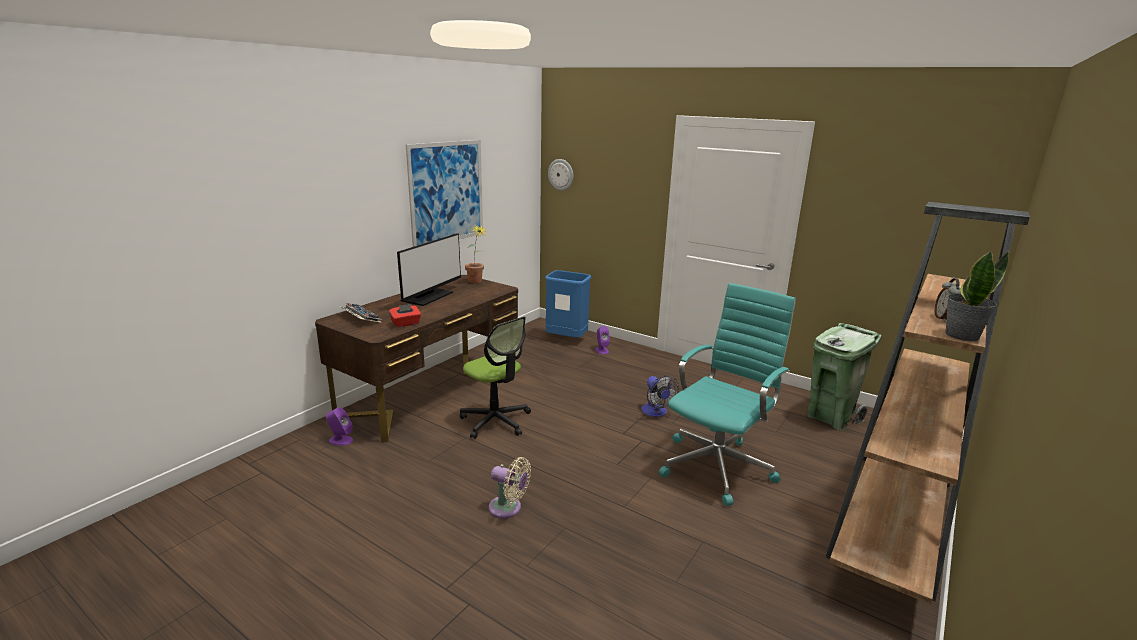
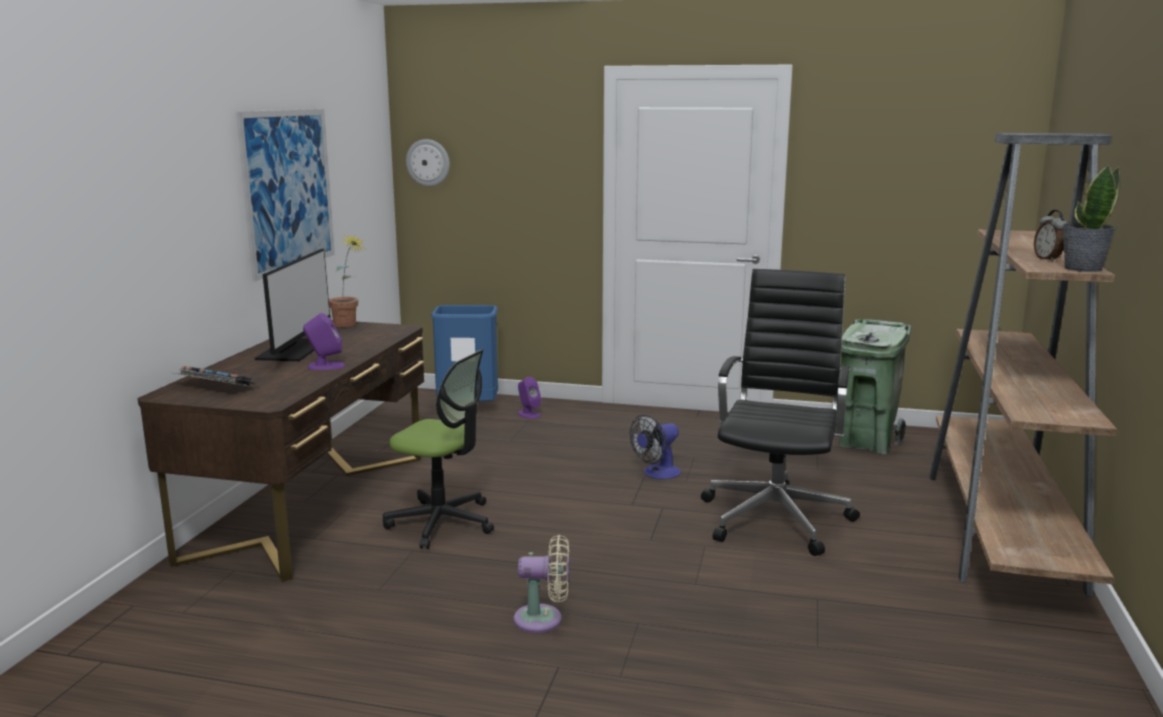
camera: 20 degrees left, 5 degrees down
purple speaker [325,407,353,446] -> purple speaker moved to [303,313,345,370]
red tissue box [389,304,421,328] -> none
fan [641,376,679,417] -> fan turned 90 degrees clockwise [630,414,681,479]
turquoise office chair [659,283,796,506] -> black office chair [701,269,860,556]

